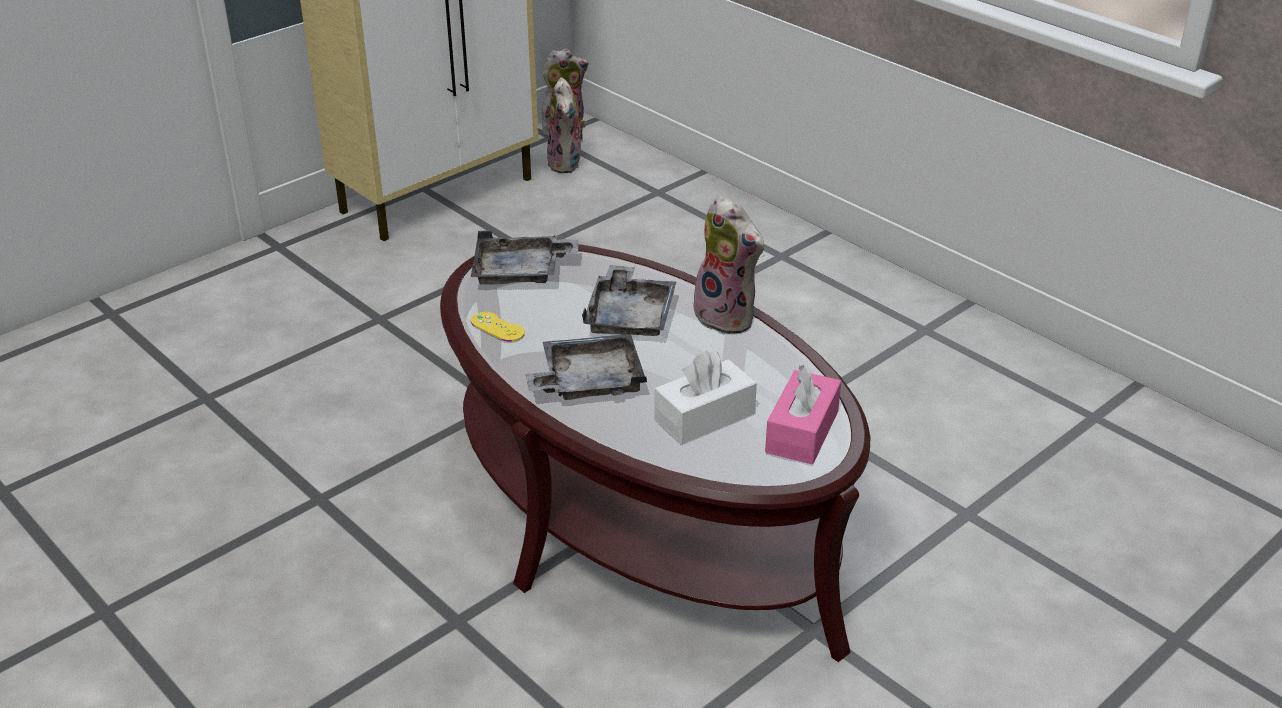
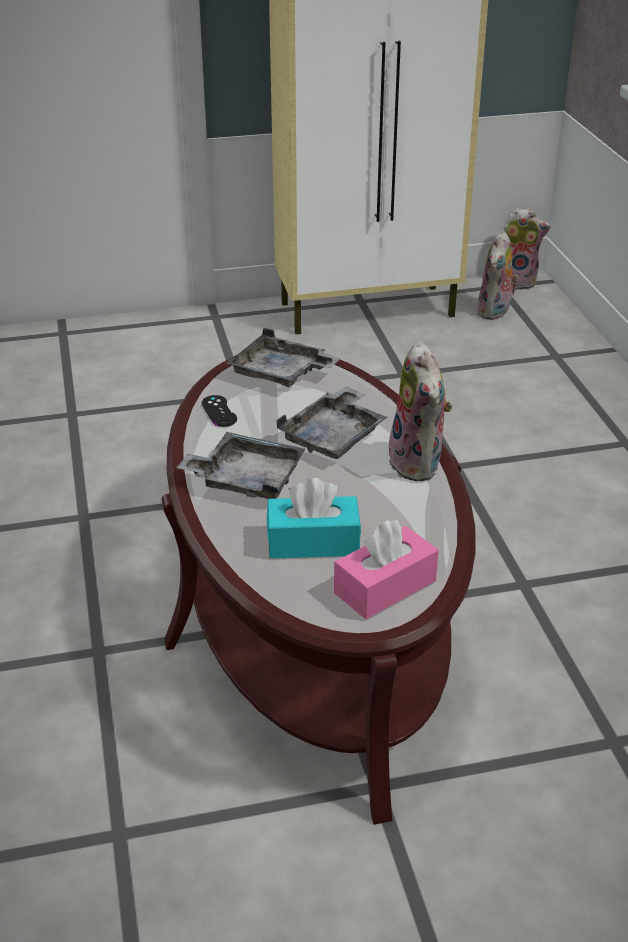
camera: 30 degrees right, 0 degrees up
yellow game controller [471,312,525,342] -> black game controller [202,395,237,427]
white tissue box [654,351,757,444] -> turquoise tissue box [267,478,361,559]

